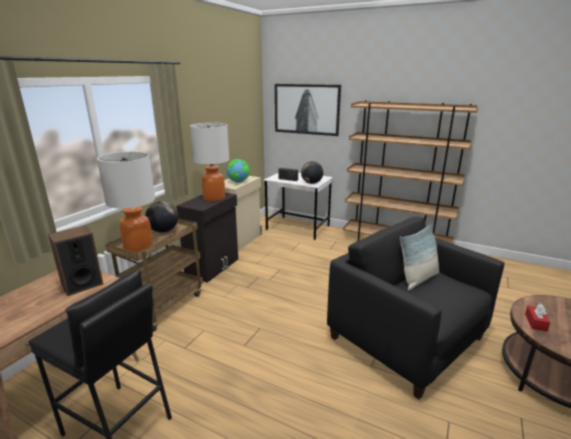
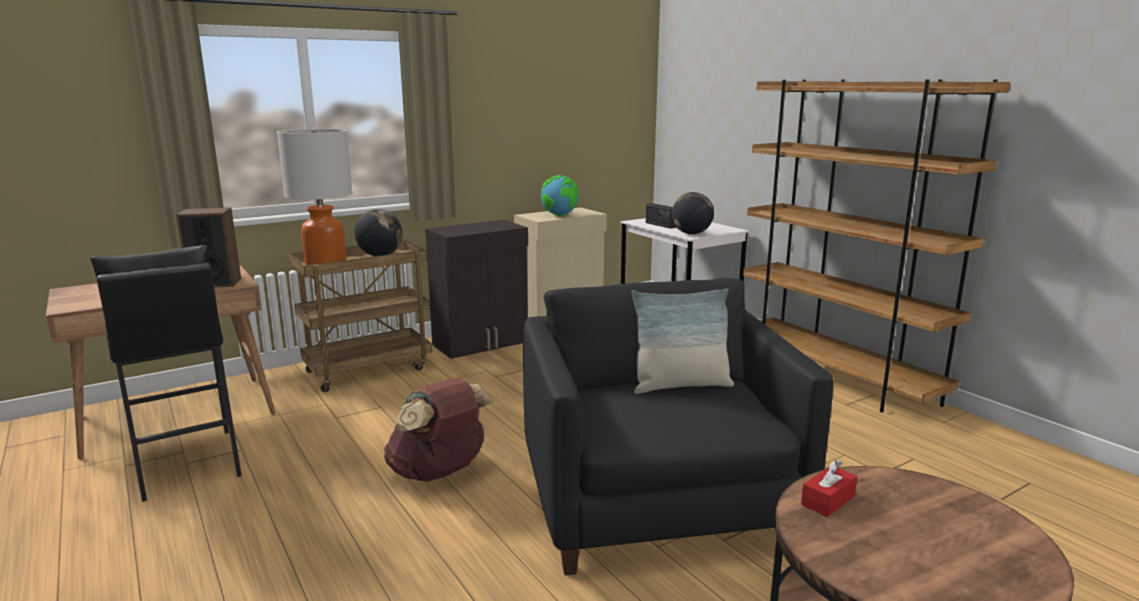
camera: 30 degrees right, 5 degrees down
table lamp [190,123,229,201] -> none
picture [275,84,341,136] -> none
none -> brown backpack [384,378,494,481]

